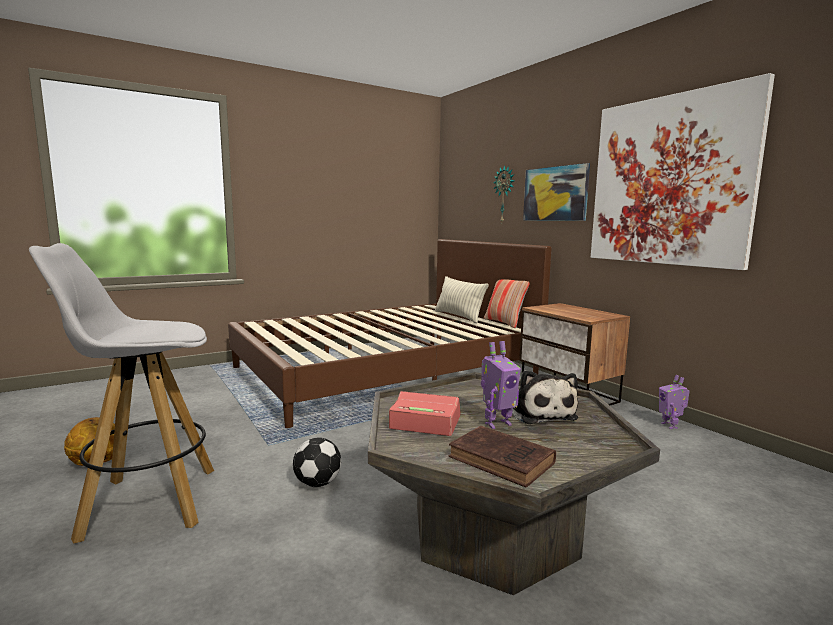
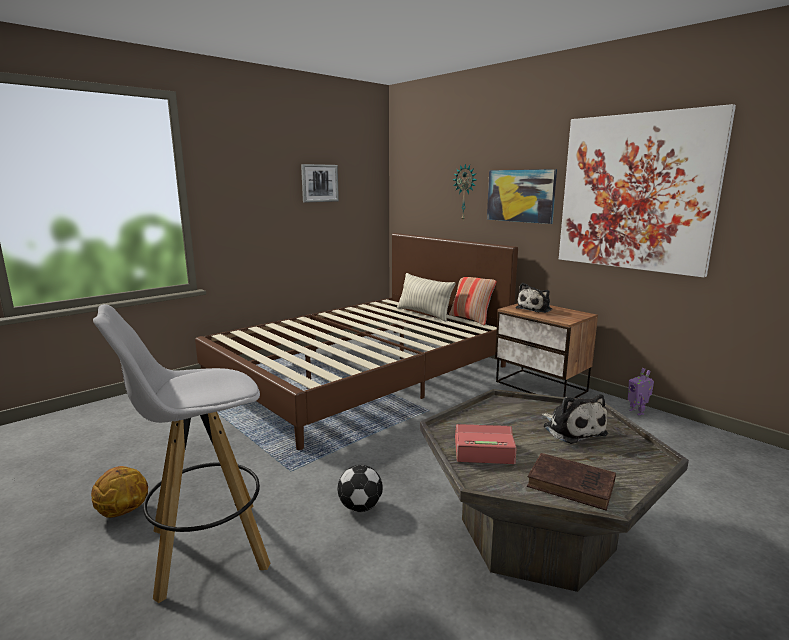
camera: 10 degrees left, 5 degrees up
toy robot [481,341,521,429] -> none
none -> picture [301,164,339,203]
none -> plush toy [516,283,552,313]

